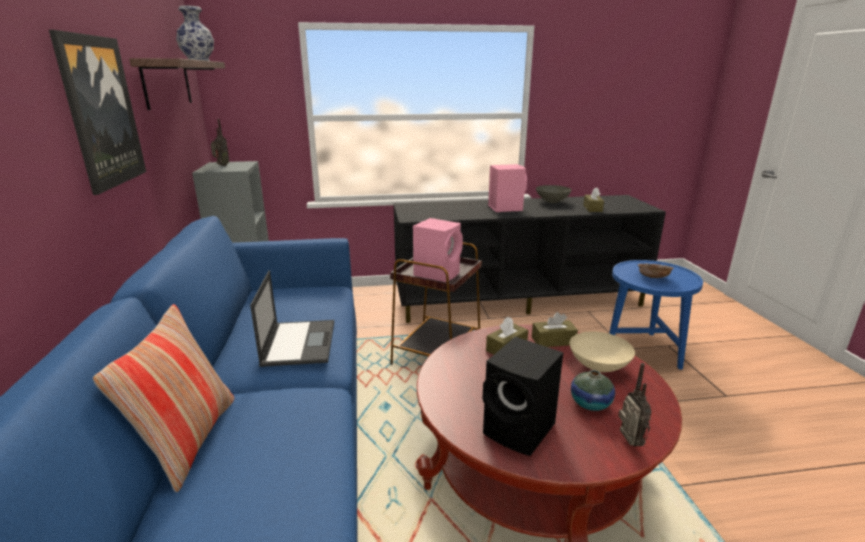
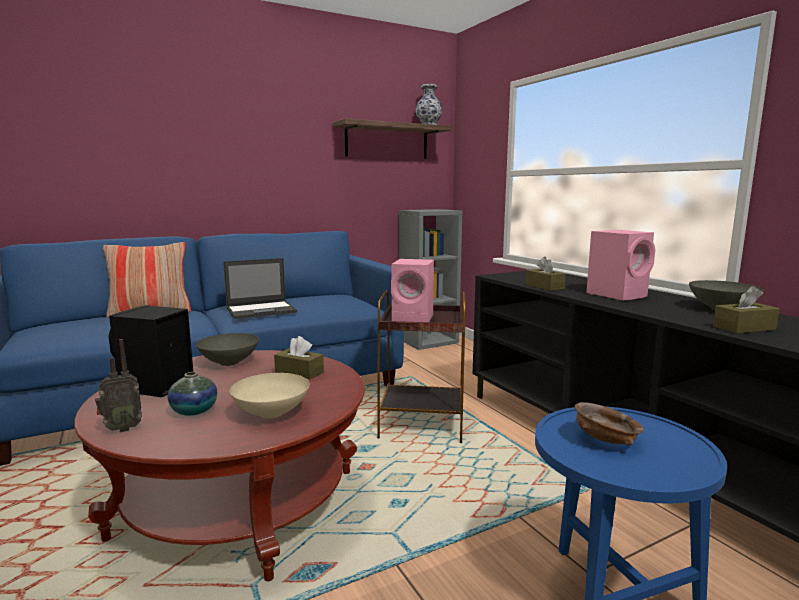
camera: 70 degrees right, 10 degrees down
picture [49,30,146,195] -> none
radio [211,119,229,166] -> none
brown tissue box [532,312,578,347] -> brown tissue box moved to [526,257,566,291]
none -> grey bowl [196,333,259,366]

